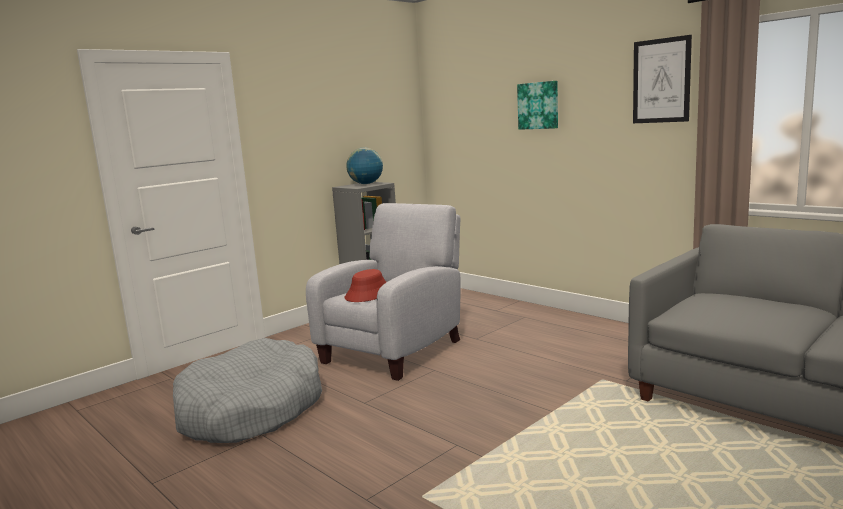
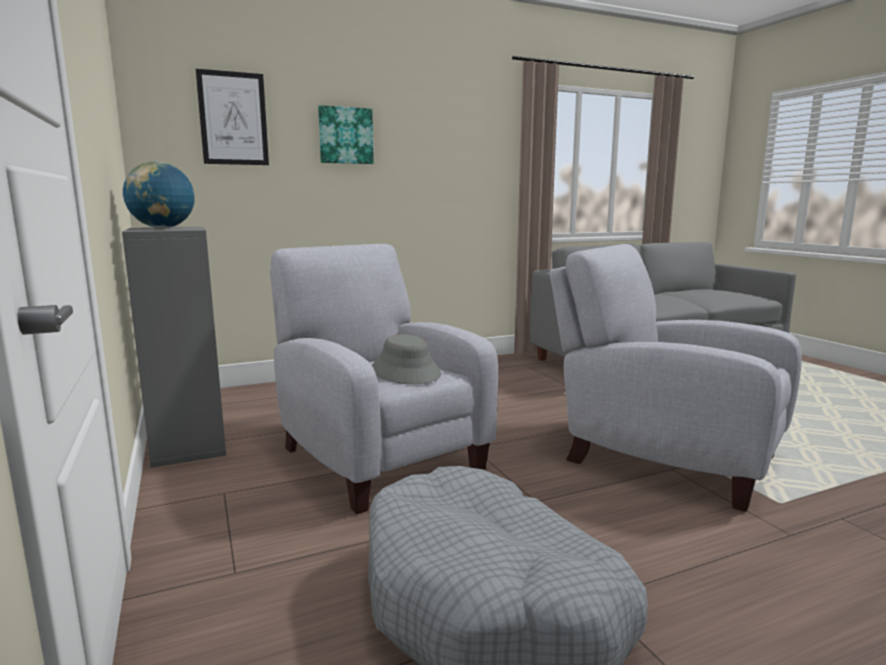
camera: 70 degrees left, 0 degrees up
red hat [345,269,386,302] -> grey hat [372,334,441,384]
picture [633,35,692,123] -> picture moved to [196,69,269,165]
none -> grey armchair [549,244,802,512]

